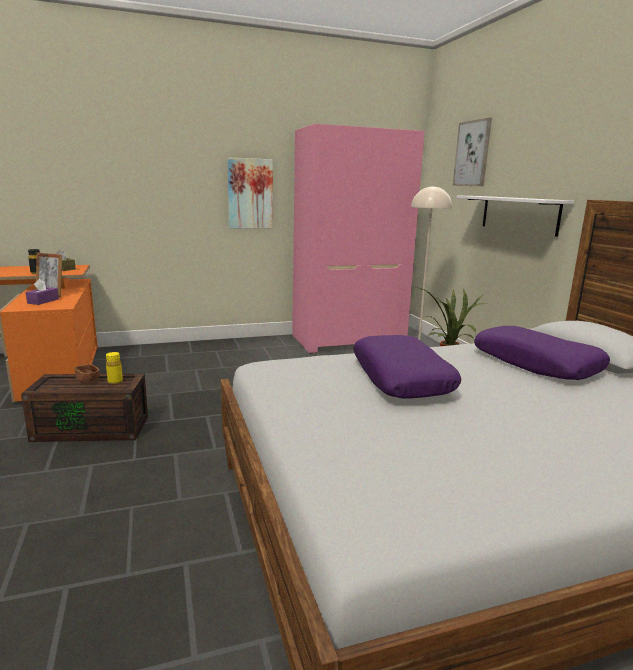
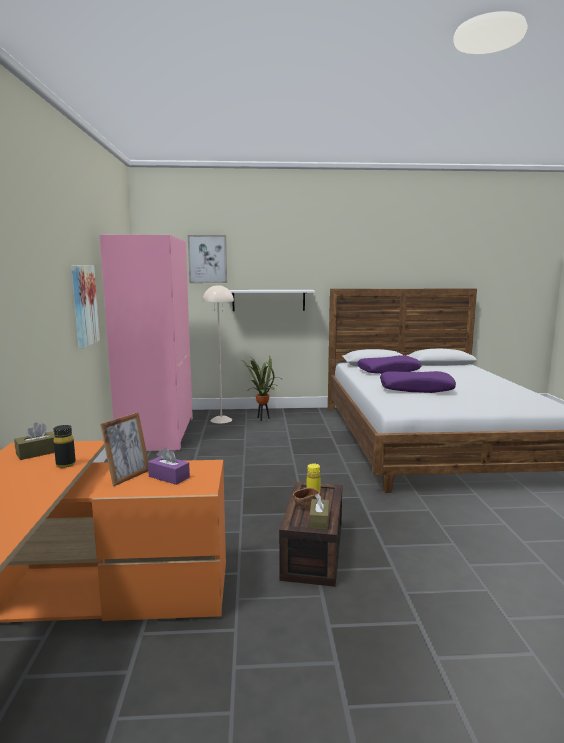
camera: 75 degrees left, 5 degrees down
none -> brown tissue box [309,494,329,530]

